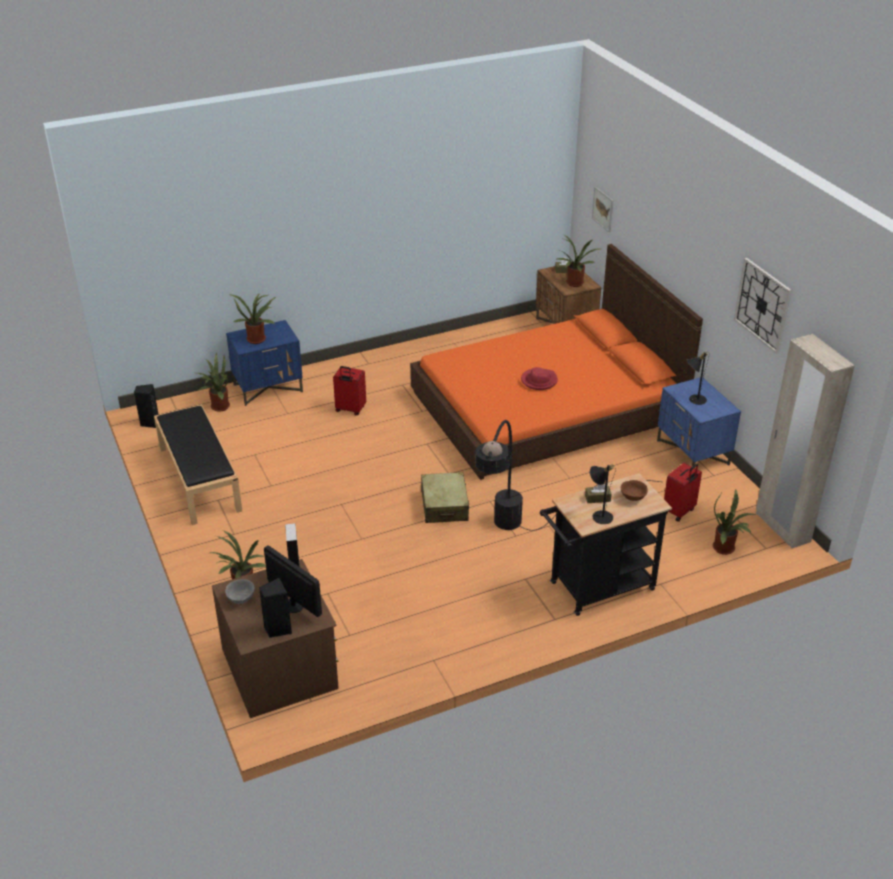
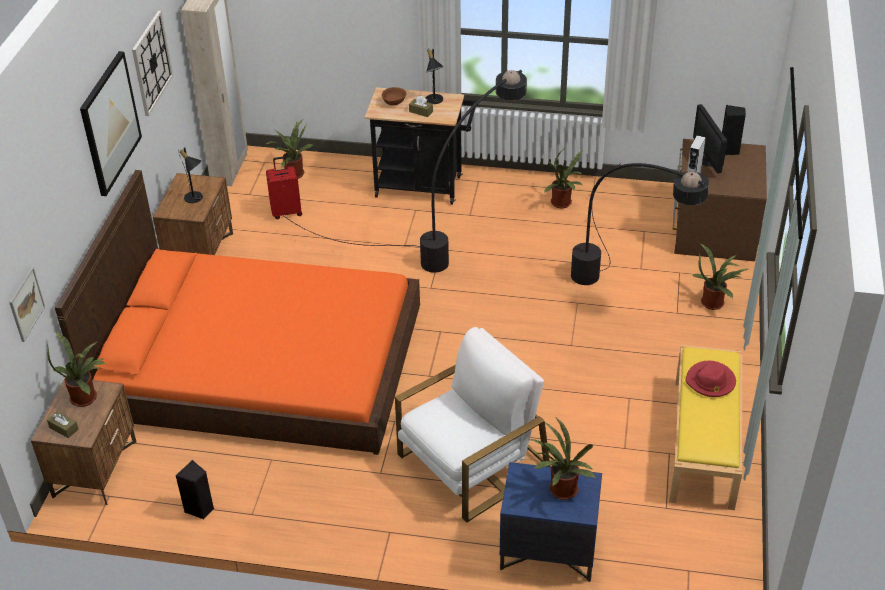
camera: 145 degrees left, 5 degrees up
black speaker [134,384,159,428] -> black speaker moved to [175,460,214,519]
black bench [154,404,242,525] -> yellow bench [669,345,742,510]
potted plant [197,353,230,412] -> potted plant moved to [544,149,583,208]
grey bowl [225,579,255,604] -> none
red suitcase [333,366,366,415] -> white armchair [395,327,550,523]
beige suitcase [421,472,470,523] -> none
red hat [521,367,558,390] -> red hat moved to [685,361,736,397]
blue nightstand [657,377,741,466] -> brown nightstand [153,173,233,255]
none -> picture [80,51,142,196]
none -> black floor lamp [571,163,709,285]

